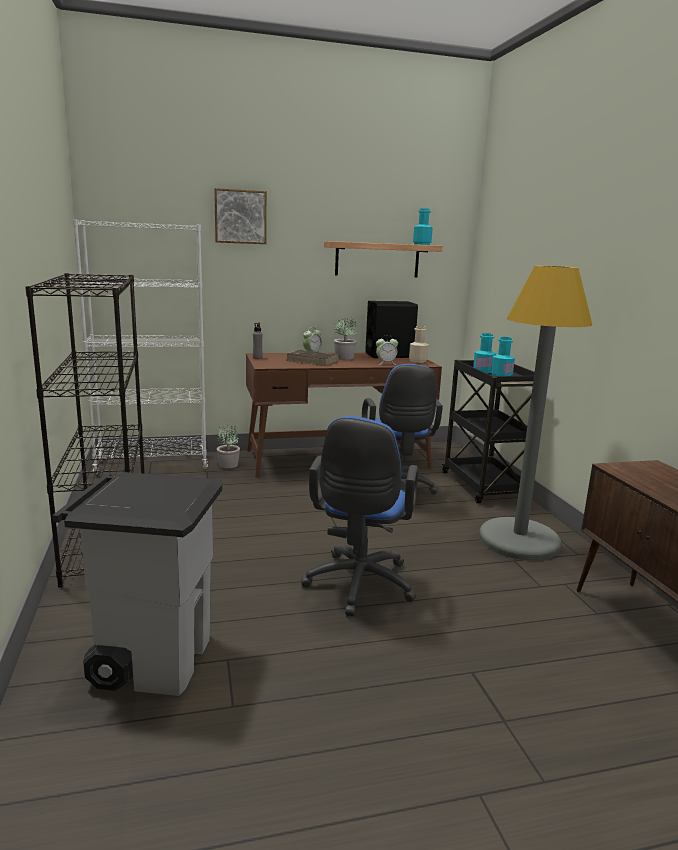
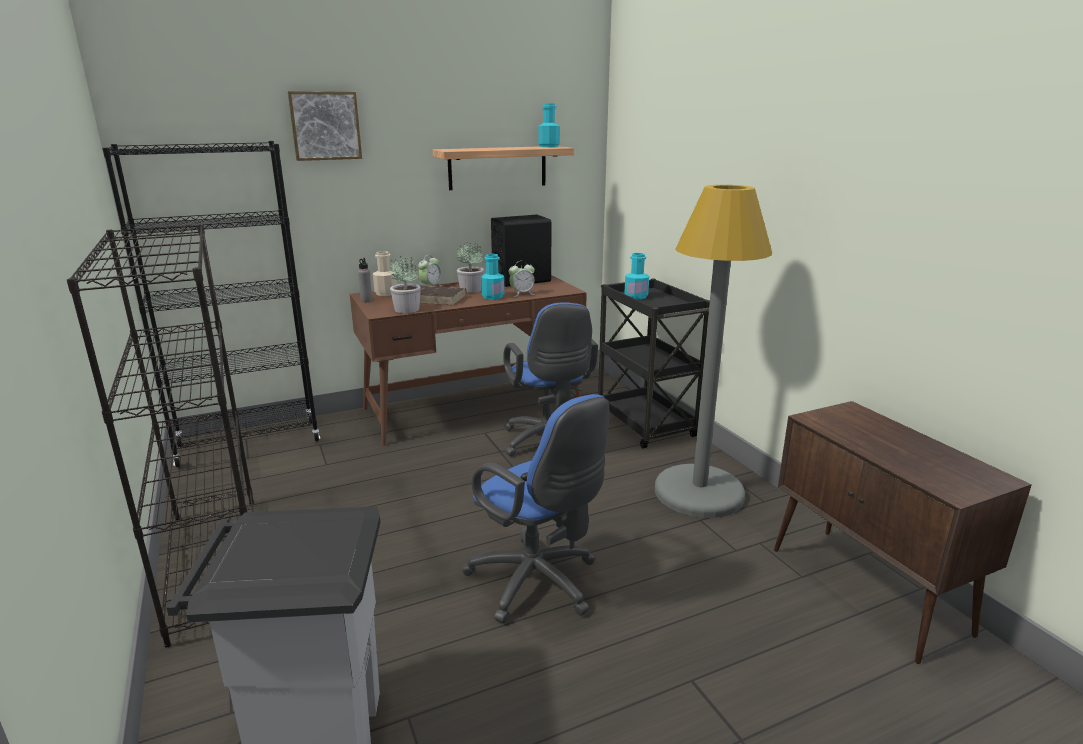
camera: 10 degrees left, 5 degrees up
white bookcase [73,219,208,475] -> black bookcase [102,141,320,468]
potted plant [217,425,240,468] -> potted plant moved to [390,256,421,313]
blue office chair [301,416,418,617] -> blue office chair turned 45 degrees counterclockwise [462,394,609,623]
beige bottle [409,326,429,363] -> beige bottle moved to [373,251,397,296]
turquoise bottle [491,337,515,376] -> turquoise bottle moved to [481,254,504,300]

